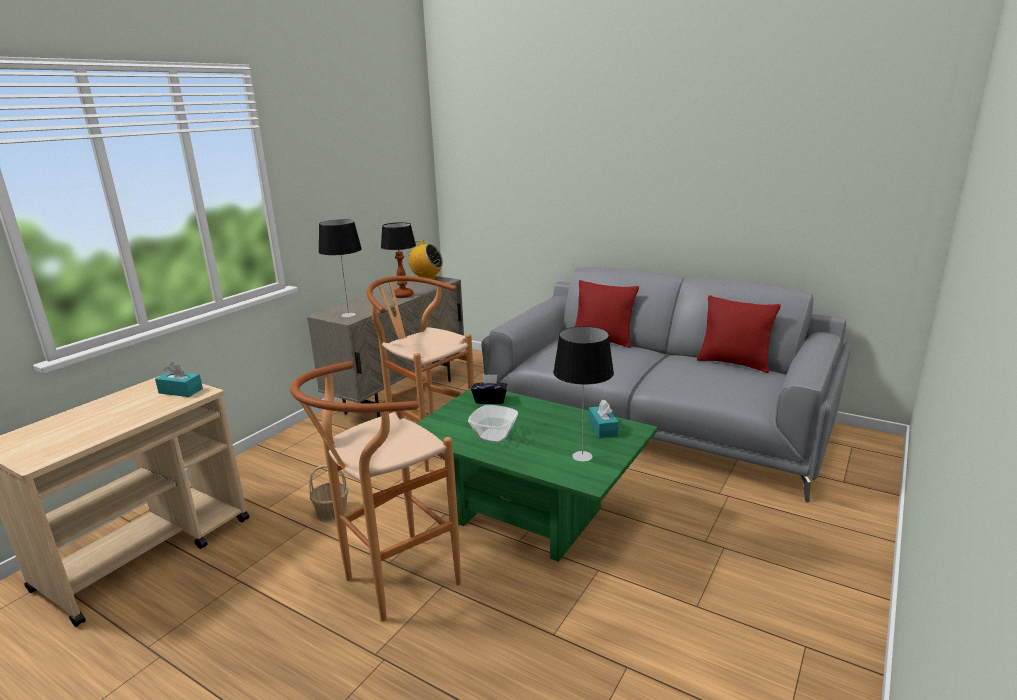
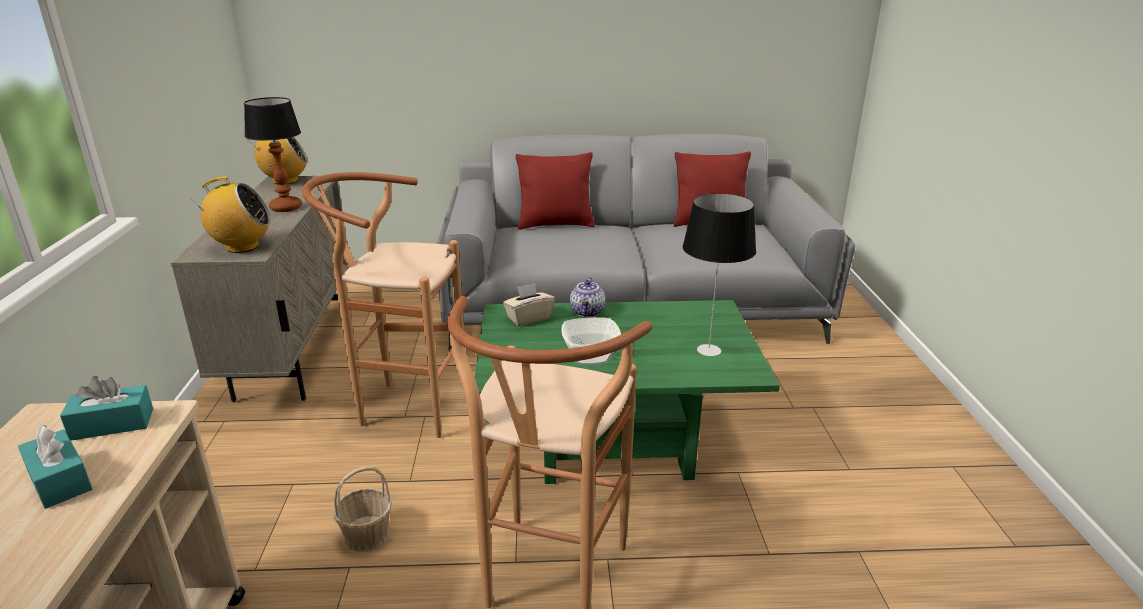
camera: 35 degrees left, 5 degrees up
table lamp [319,219,362,317] -> radio [189,177,271,253]
black tissue box [471,374,508,404] -> beige tissue box [503,283,555,326]
turquoise tissue box [589,400,619,438] -> turquoise tissue box moved to [18,425,92,509]
none -> teapot [570,277,606,317]

